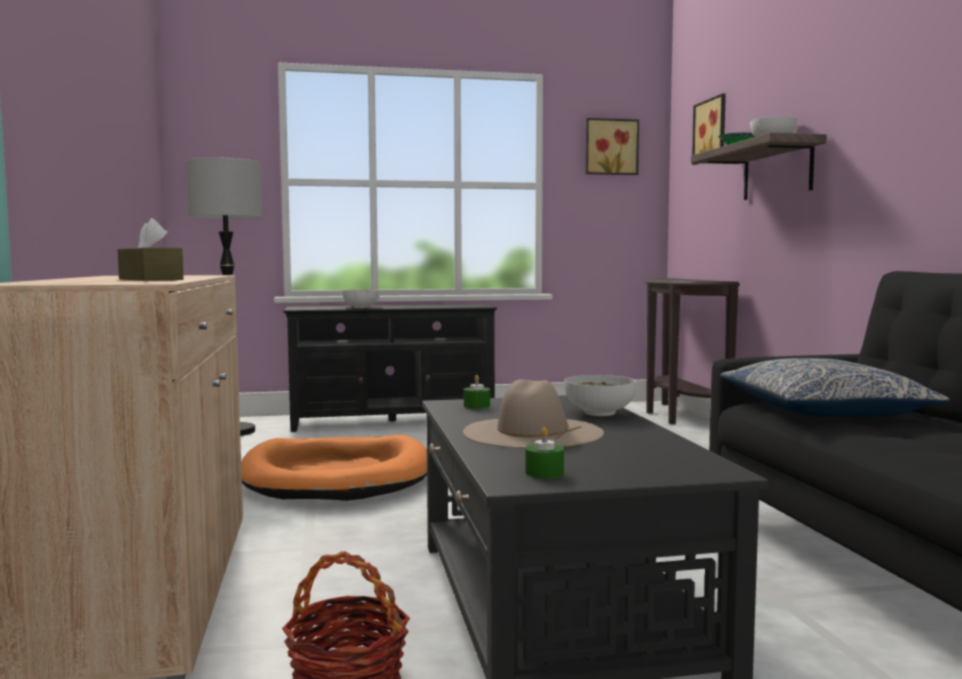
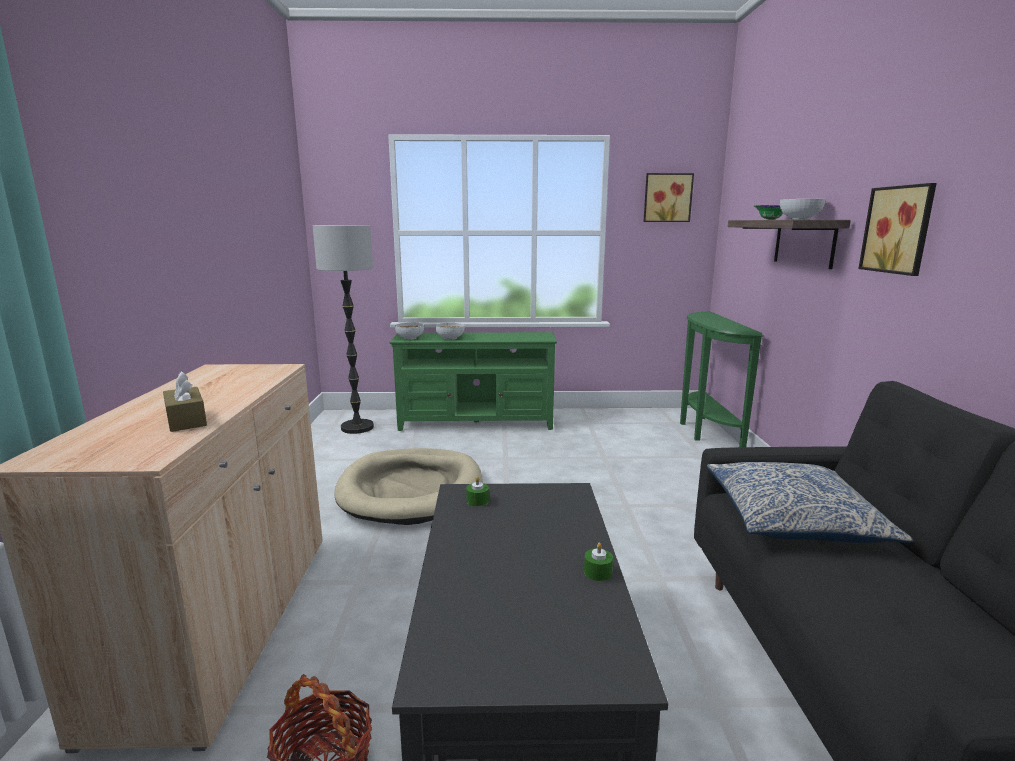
camera: 10 degrees right, 10 degrees up
orange dog bed [241,435,427,501] -> beige dog bed [334,448,482,525]
black tv stand [283,304,498,432] -> green tv stand [390,332,558,431]
beige hat [463,379,604,448] -> none
green candle [525,427,564,478] -> green candle moved to [584,543,613,581]
bowl [564,375,636,416] -> bowl moved to [395,323,424,340]
brown console table [644,278,740,424] -> green console table [680,312,763,447]
picture [692,93,726,165] -> picture moved to [858,183,937,276]

